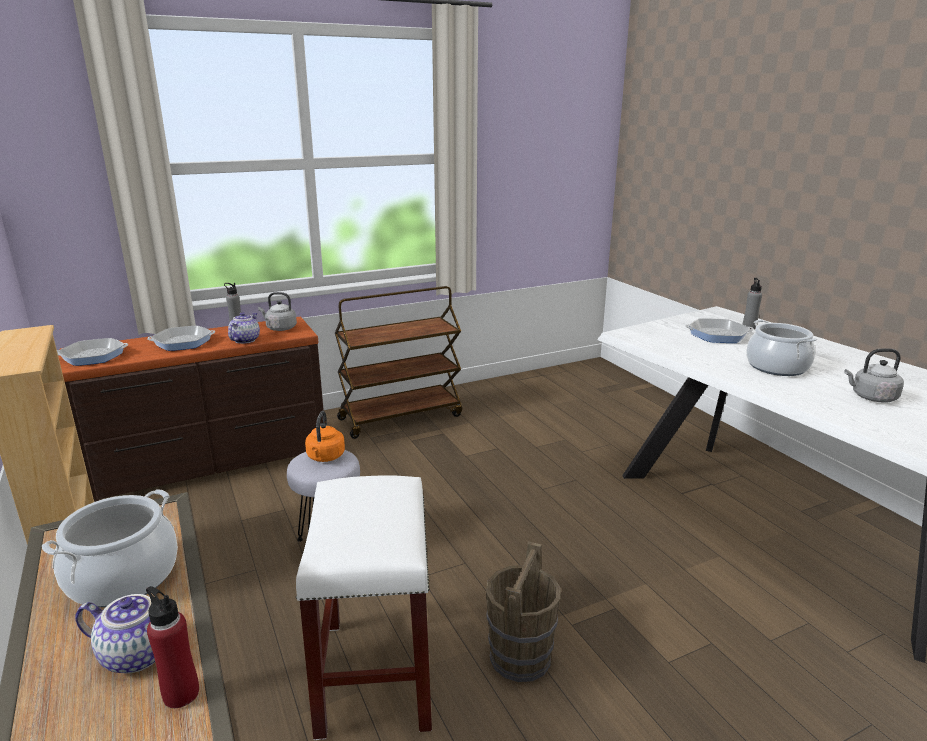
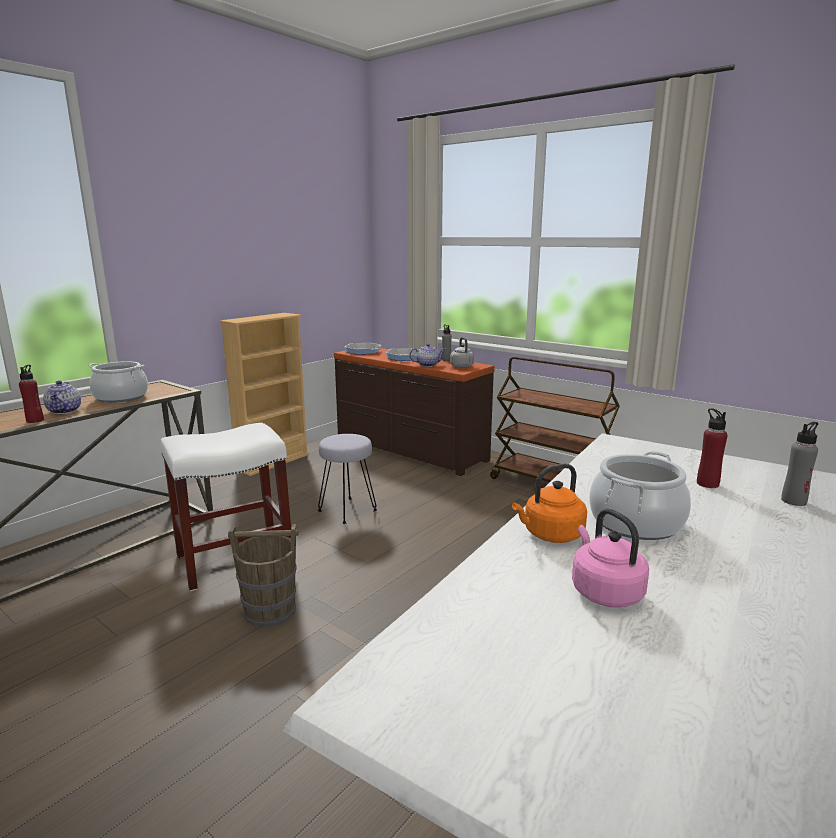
camera: 65 degrees right, 5 degrees down
orange kettle [305,411,345,462] -> orange kettle moved to [512,464,587,543]
frying pan [685,318,754,343] -> red bottle [697,408,727,488]
grey kettle [844,348,904,403] -> pink kettle [572,508,649,608]

